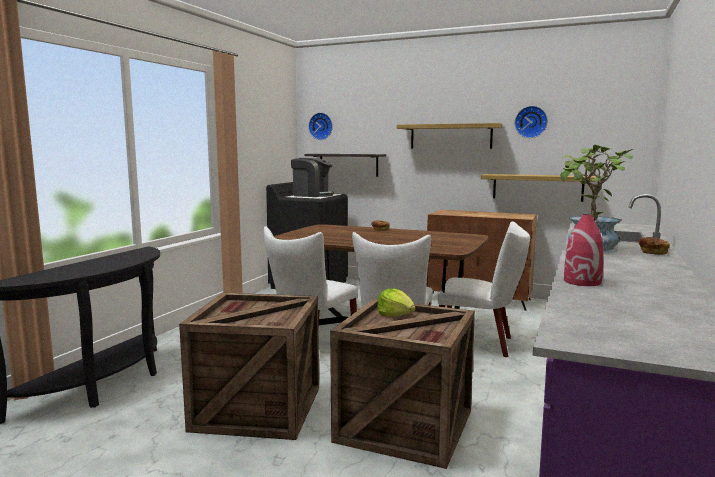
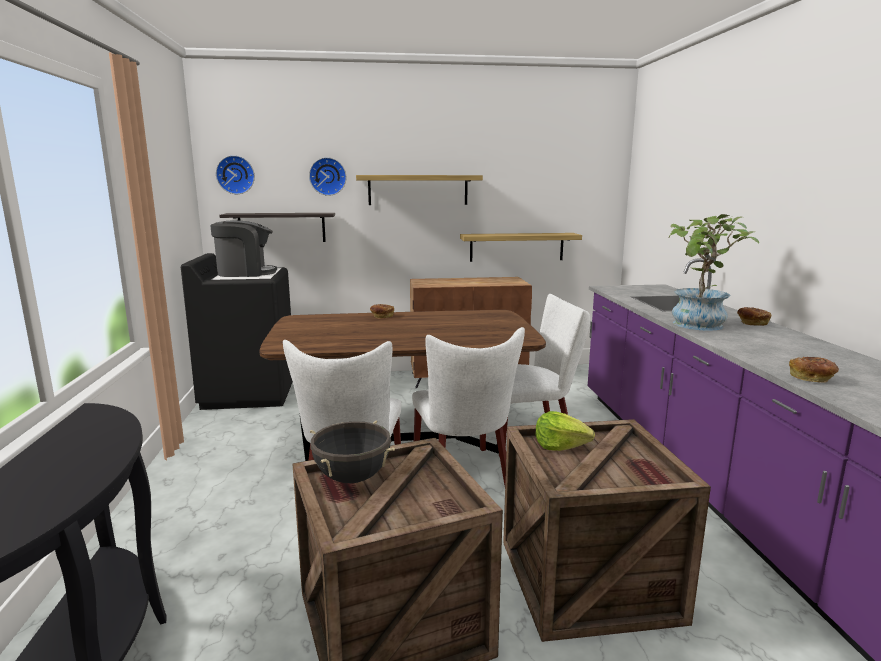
camera: 30 degrees left, 5 degrees up
wall clock [515,106,548,138] -> wall clock moved to [309,157,346,196]
red vase [564,214,604,286] -> bread [789,357,839,383]
none -> black cooking pot [310,421,395,483]

